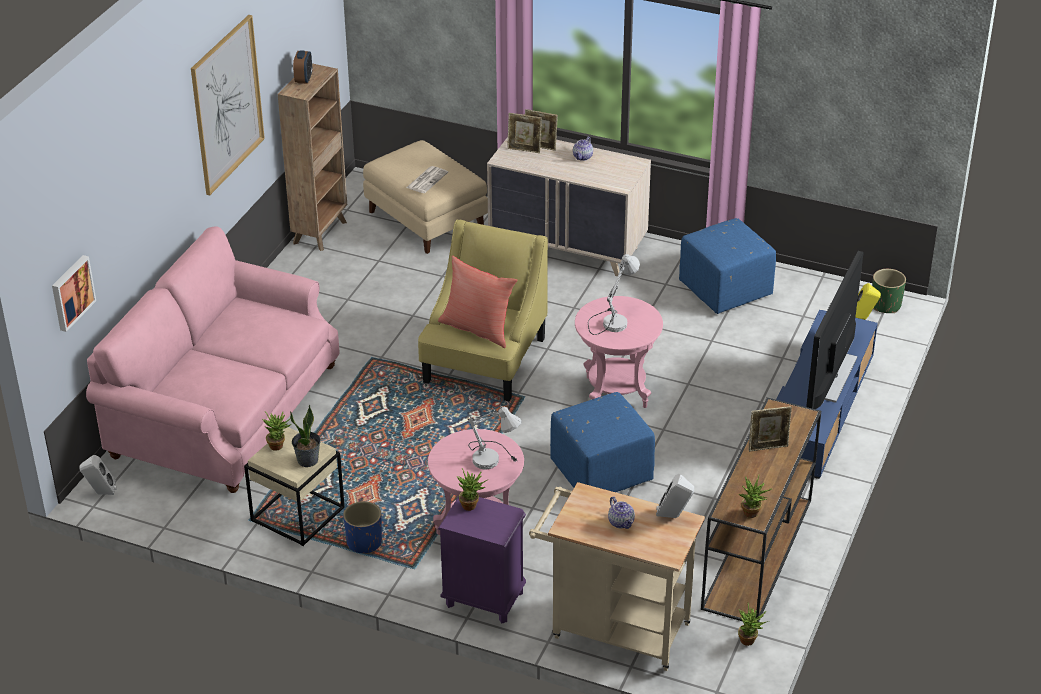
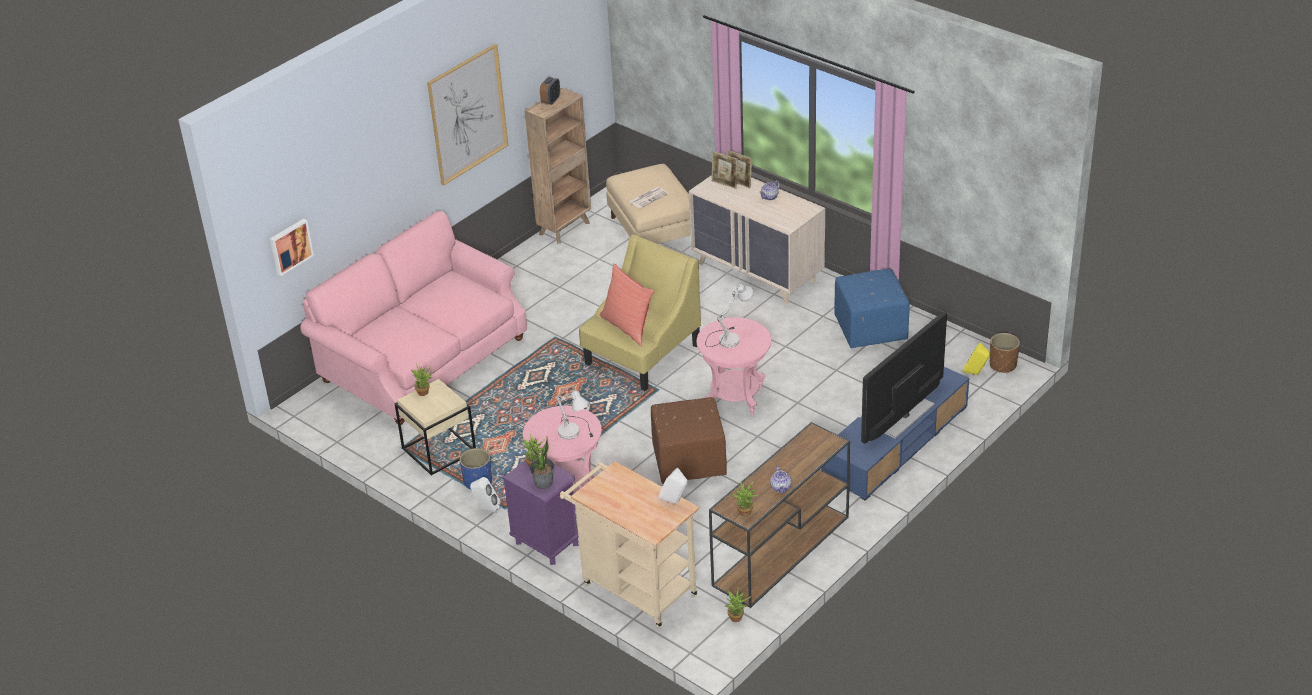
camera: 20 degrees right, 0 degrees up
white speaker [79,455,117,495] -> white speaker moved to [470,477,500,513]
potted plant [290,405,321,467] -> potted plant moved to [529,438,554,489]
blue ottoman [550,392,655,492] -> brown ottoman [651,397,727,484]
teapot [608,496,635,529] -> teapot moved to [770,466,792,494]
picture frame [749,406,792,452] -> none
green planter [872,269,906,313] -> brown planter [990,333,1020,373]

